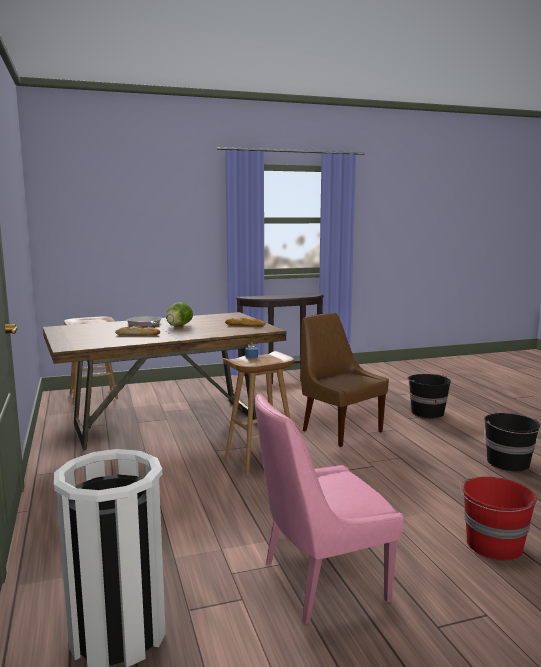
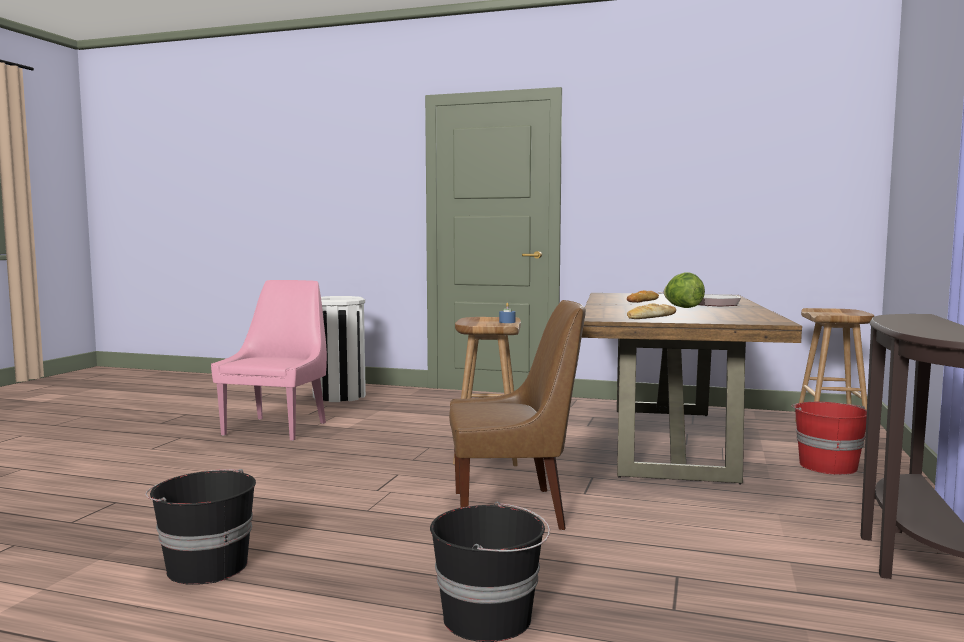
camera: 125 degrees right, 5 degrees down
red bucket [460,477,537,561] -> red bucket moved to [791,402,867,475]

